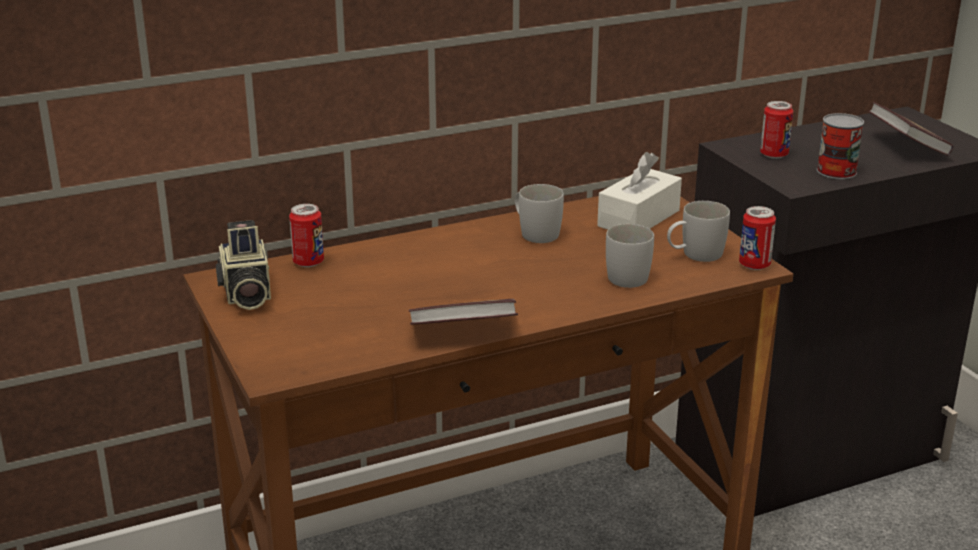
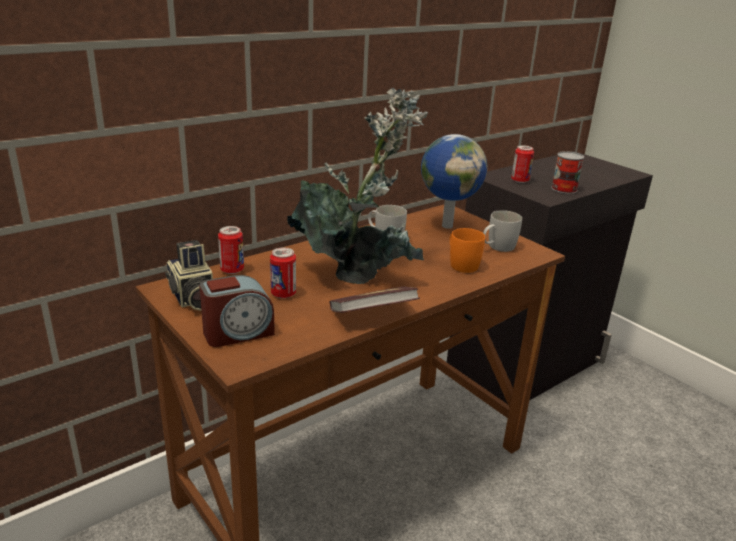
camera: 15 degrees left, 0 degrees up
white tissue box [597,152,682,230] -> globe [421,134,487,229]
white mug [606,224,654,288] -> orange mug [450,228,485,273]
can [739,206,776,270] -> can moved to [270,247,296,298]
book [869,102,953,156] -> none
none -> alarm clock [199,275,275,347]
none -> potted plant [287,88,428,284]

